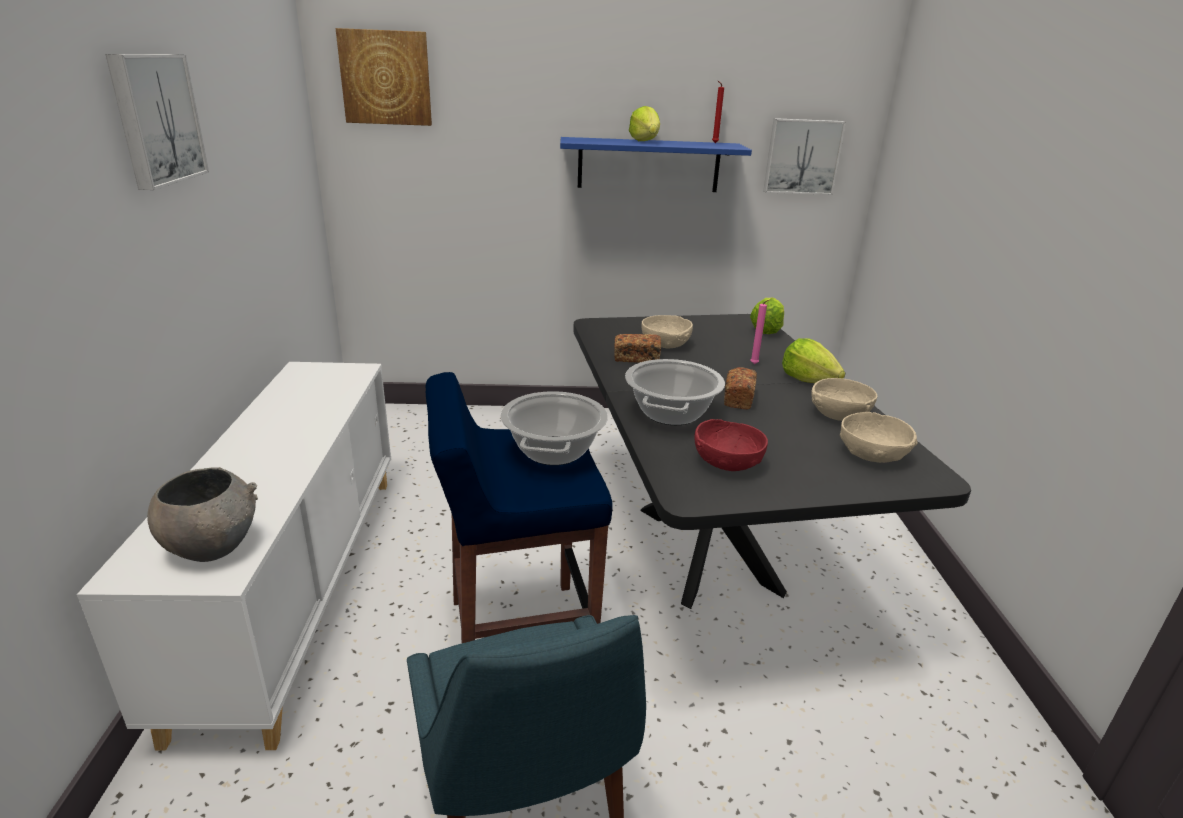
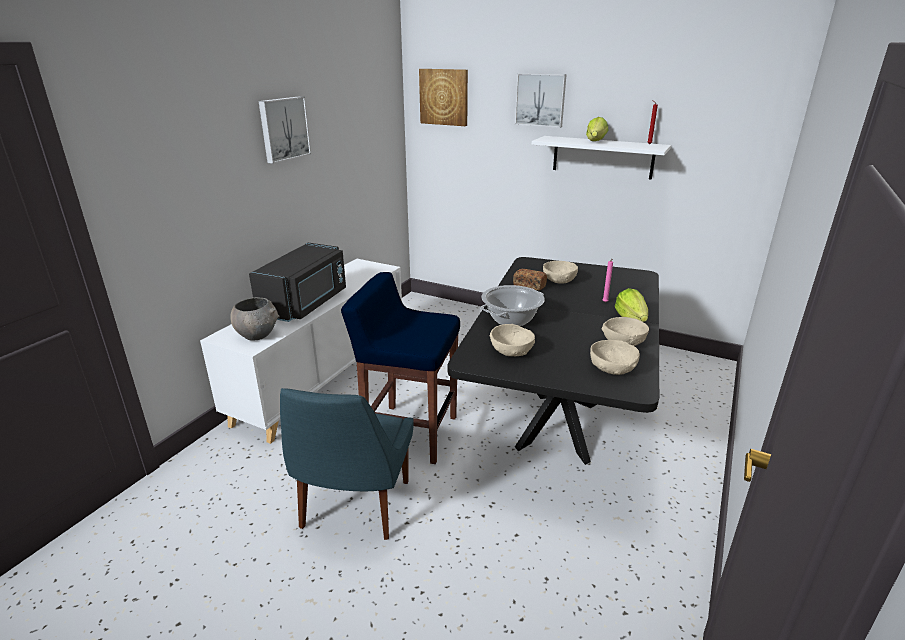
camera: 30 degrees right, 0 degrees up
cooking pot [500,391,608,465] -> none
blue shelf [560,137,752,192] -> white shelf [532,136,671,180]
red bowl [694,419,768,471] -> beige bowl [489,324,535,356]
bread [724,367,757,410] -> none
lettuce [750,298,784,334] -> none
picture [763,118,846,195] -> picture moved to [515,73,567,128]
none -> black microwave [249,243,346,322]

